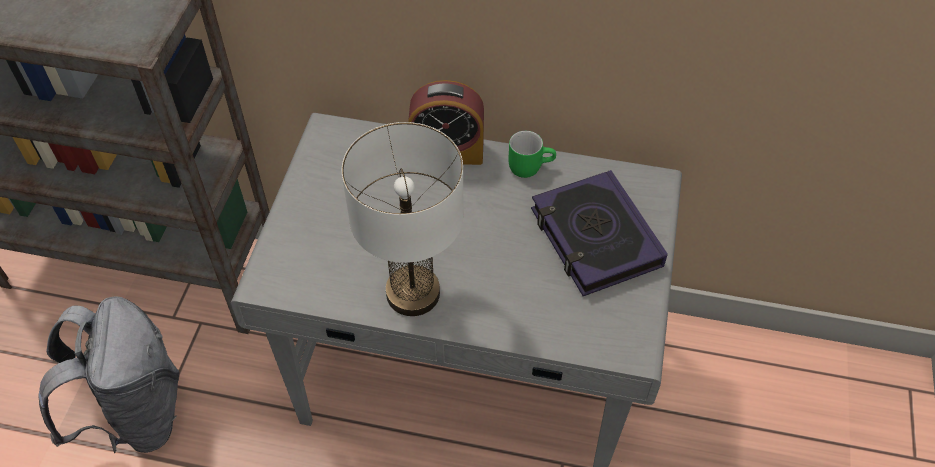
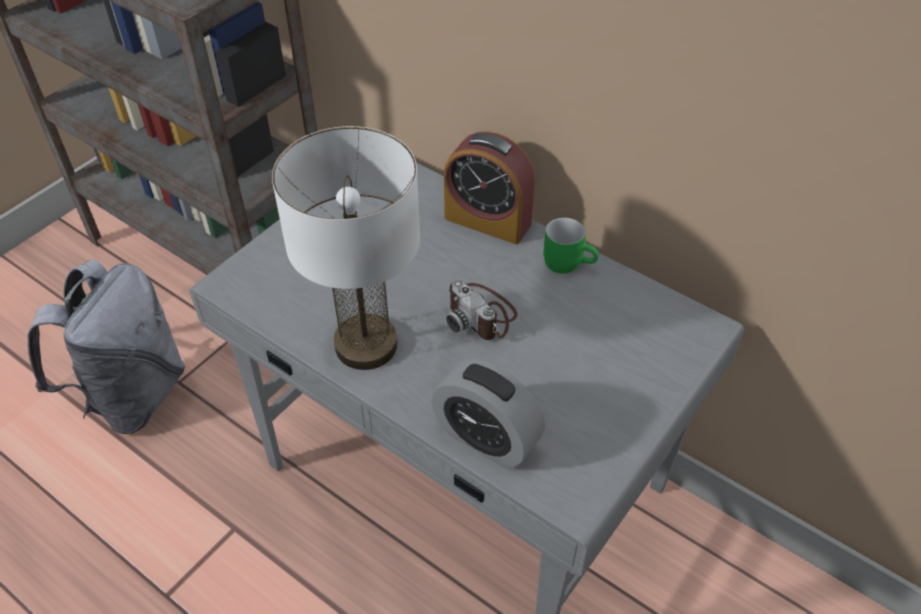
camera: 25 degrees right, 5 degrees down
book [531,170,668,296] -> none
none -> alarm clock [431,359,545,468]
none -> camera [446,280,518,340]

